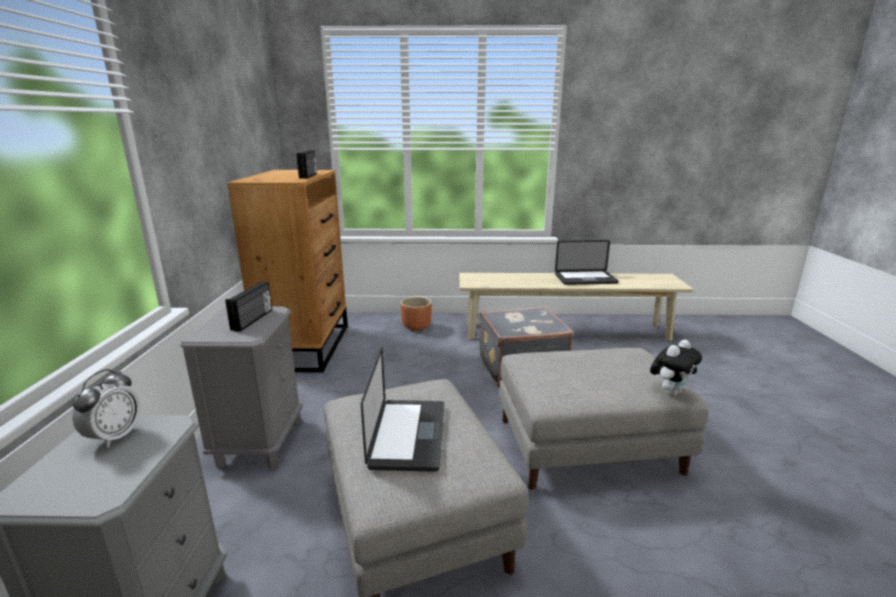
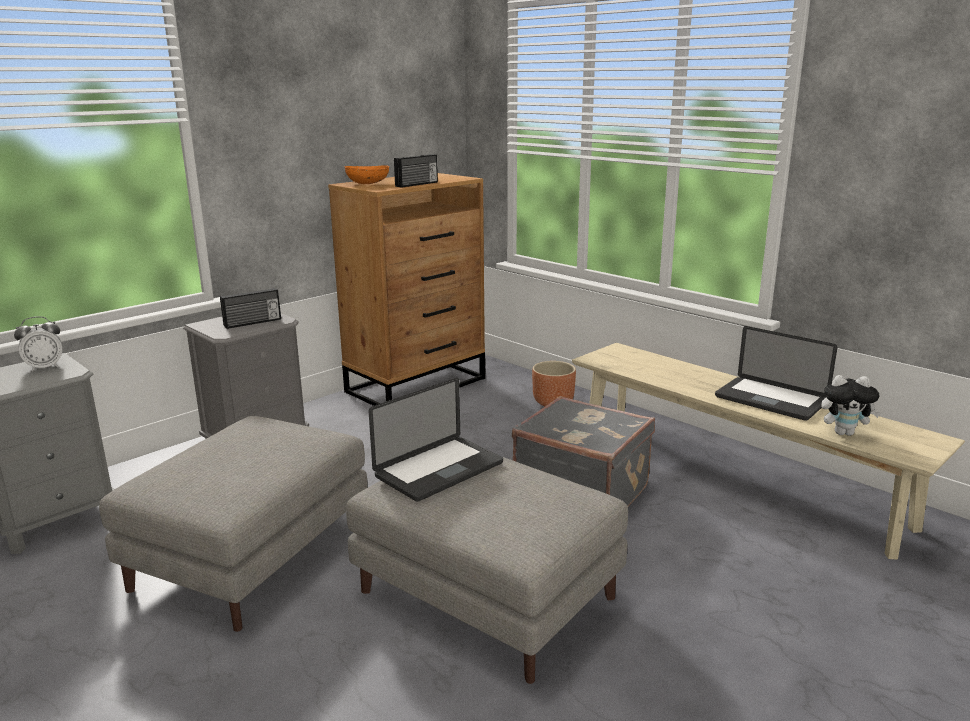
camera: 45 degrees right, 0 degrees up
laptop [361,347,444,472] -> laptop moved to [369,378,503,502]
plush toy [650,339,702,396] -> plush toy moved to [821,375,881,436]
none -> orange bowl [344,165,389,184]

